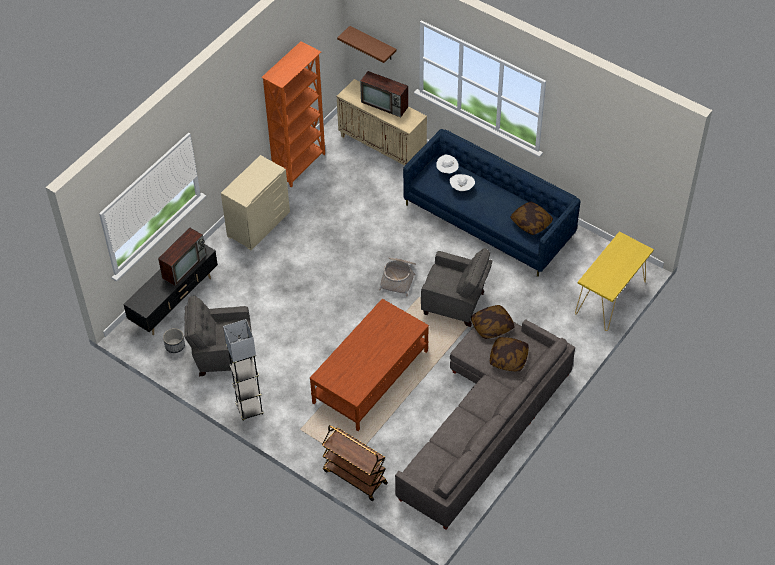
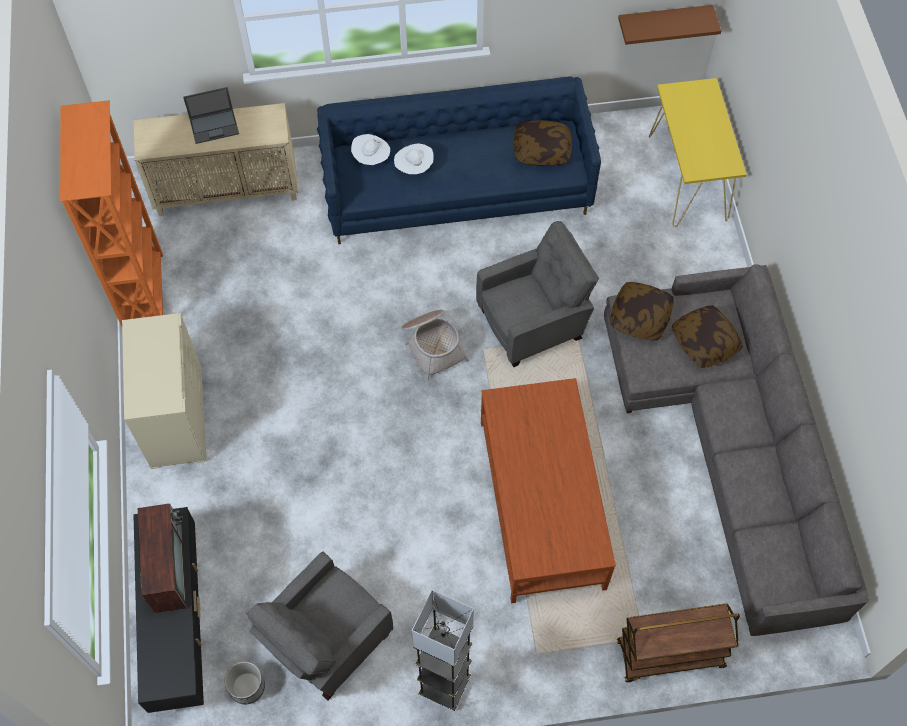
camera: 45 degrees left, 10 degrees up
brown shelf [337,26,397,63] -> brown shelf moved to [618,5,721,45]
television [360,71,408,117] -> laptop [183,87,239,144]

